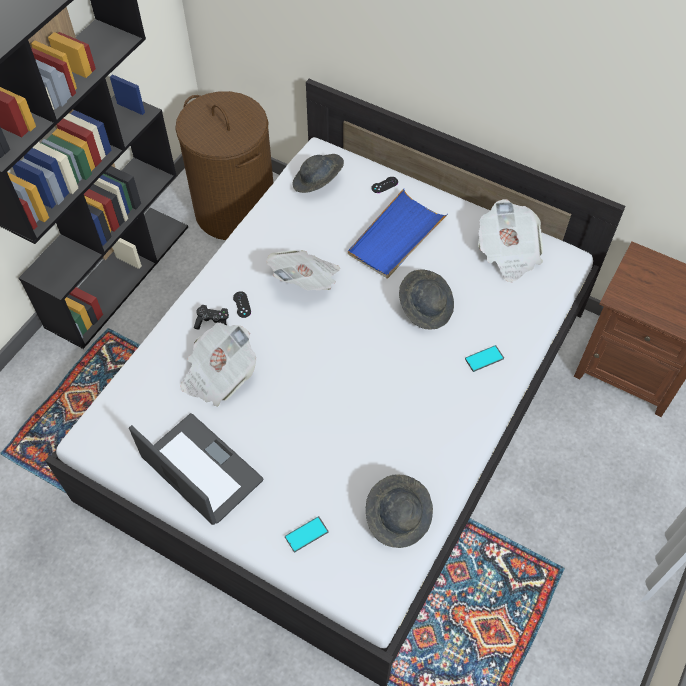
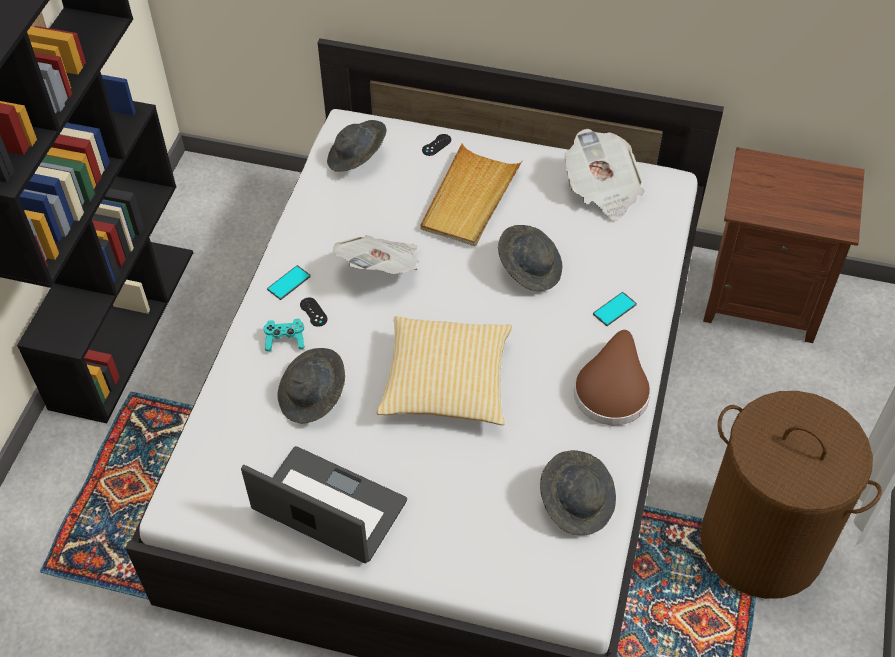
camera: 15 degrees left, 5 degrees down
brown laundry basket [175,91,273,240] -> brown laundry basket moved to [700,391,882,599]
newspaper [180,323,256,407] -> grey hat [277,348,345,424]
black game controller [194,305,229,329] -> turquoise game controller [264,319,305,351]
phone [285,516,329,552] -> phone moved to [267,265,311,300]
blue tray [348,188,448,279] -> beige tray [421,143,522,247]
none -> pillow [377,316,512,425]
none -> brown hat [573,330,651,425]

